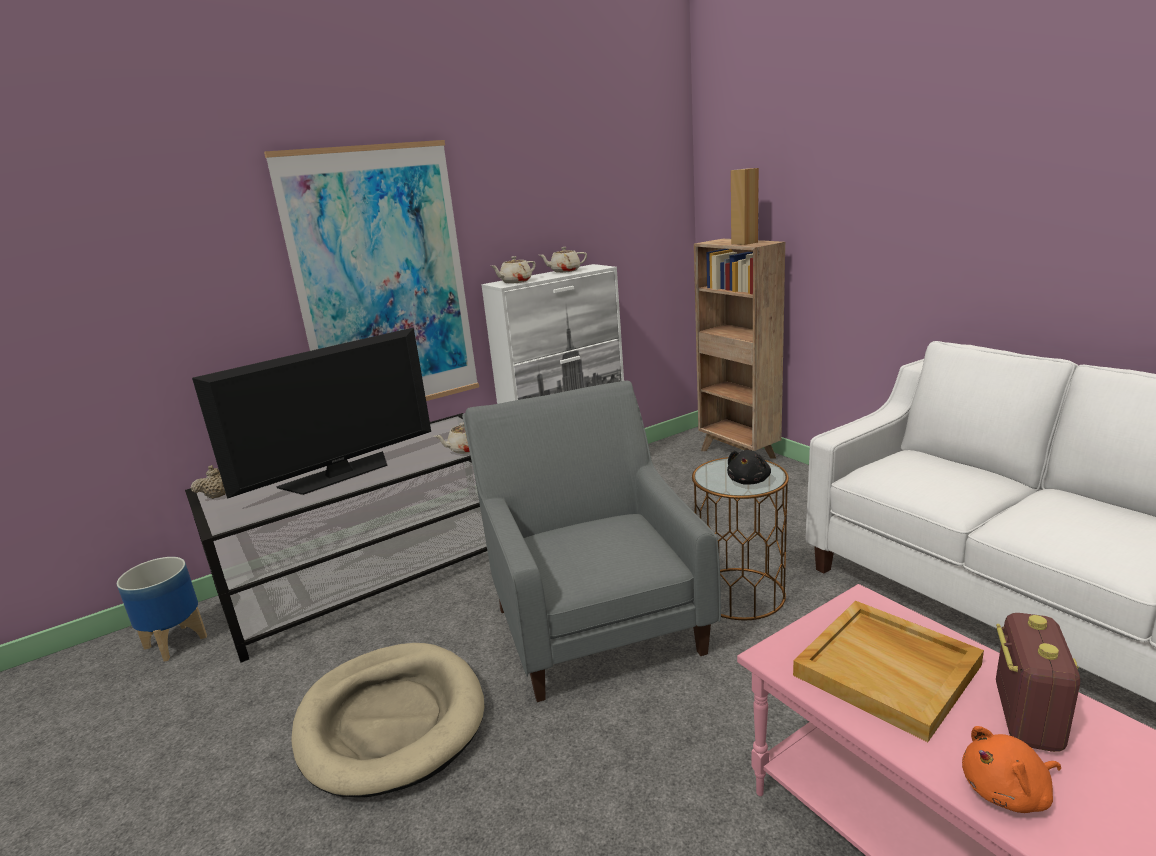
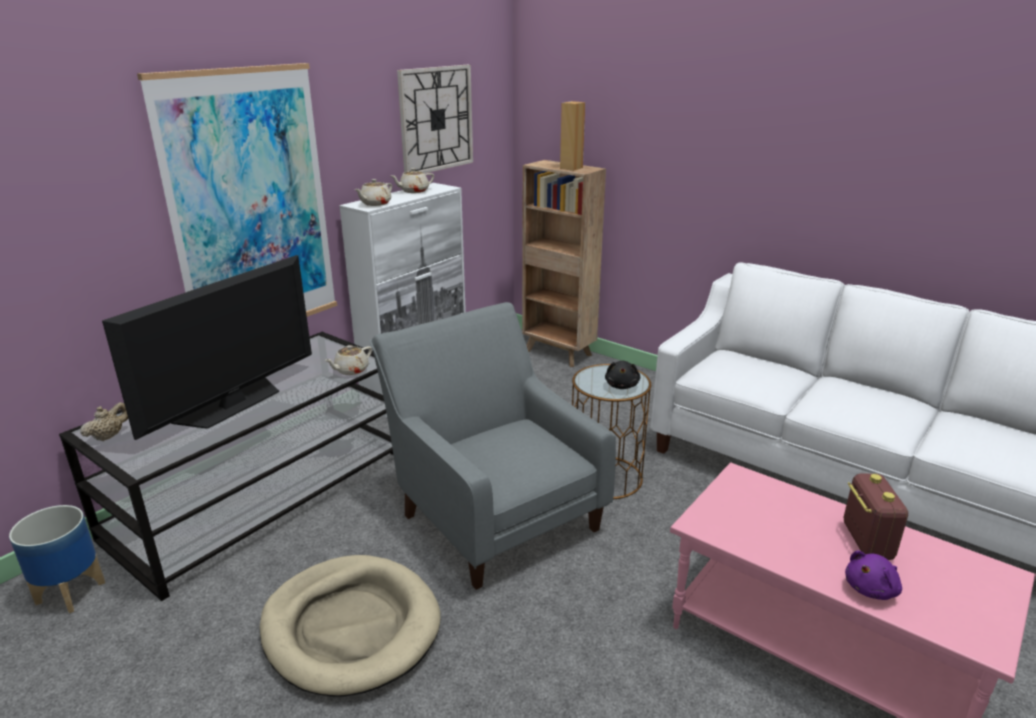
camera: 20 degrees left, 5 degrees up
beige tray [793,601,984,742] -> none
orange plush toy [962,726,1061,813] -> purple plush toy [845,551,902,600]
none -> wall clock [397,65,473,173]

